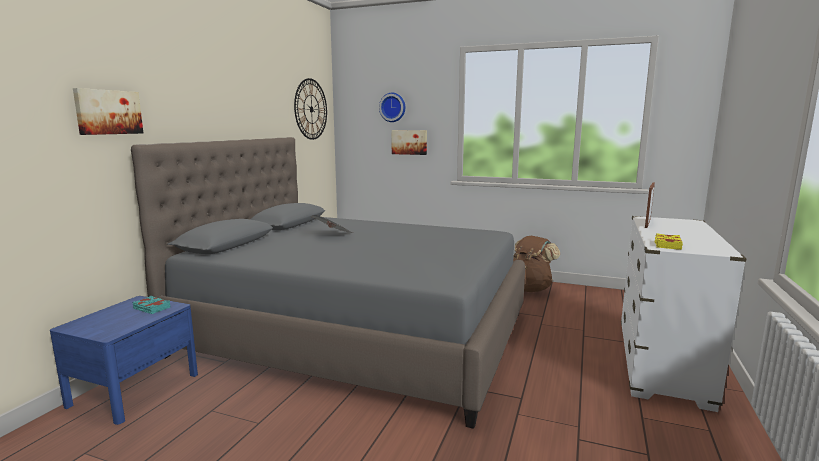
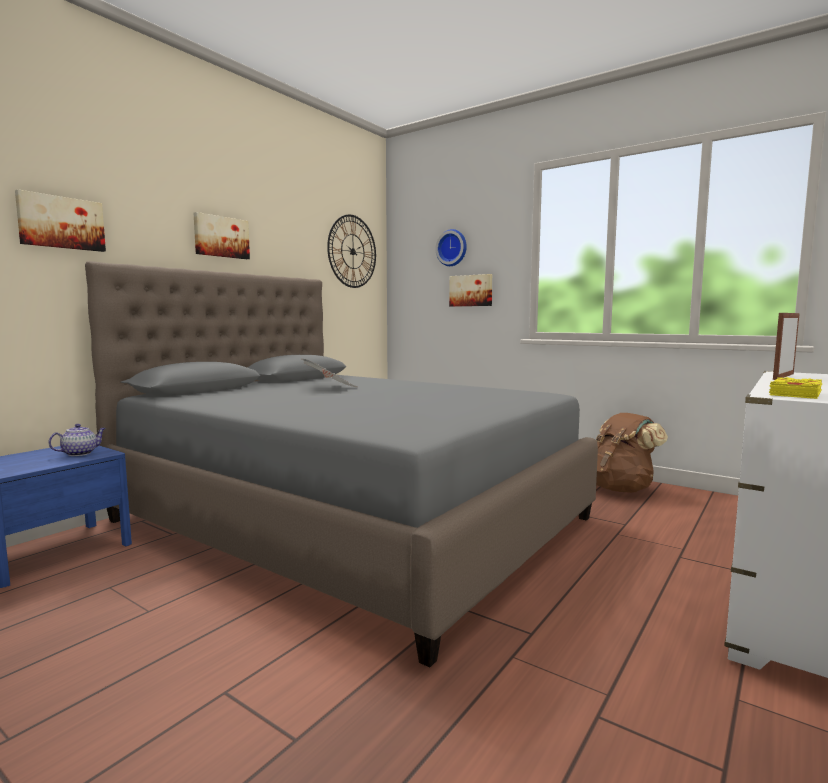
camera: 15 degrees right, 5 degrees down
turquoise book [132,296,170,314] -> teapot [48,424,106,456]
none -> picture [194,212,250,259]

